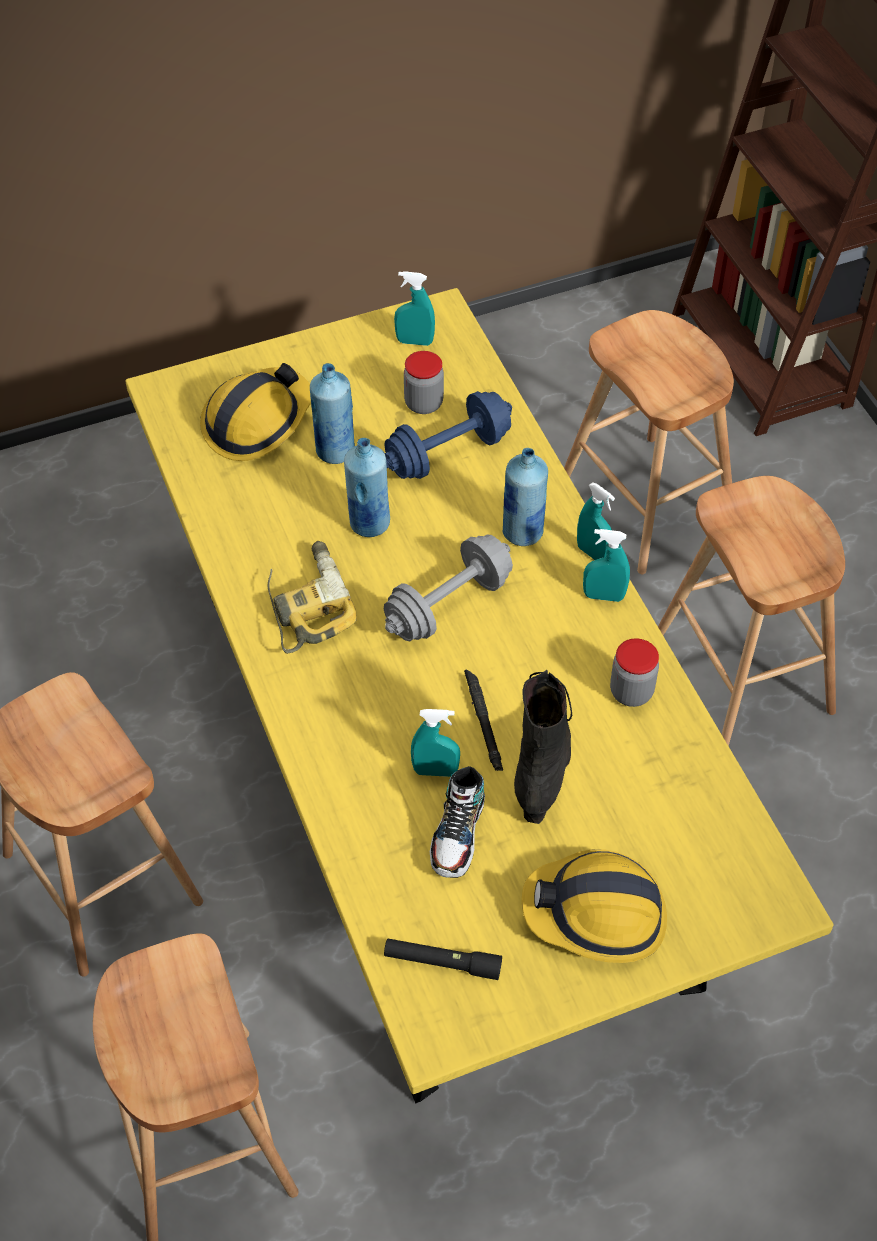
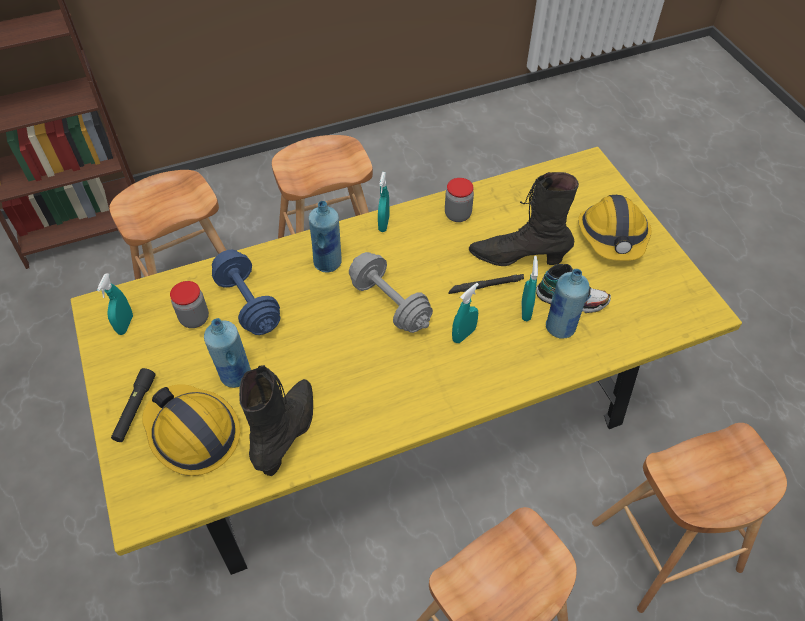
camera: 90 degrees left, 0 degrees up
power drill [267,541,357,654] -> none
blue bottle [344,438,390,537] -> blue bottle moved to [546,269,590,339]
black flashlight [384,939,502,980] -> black flashlight moved to [111,368,156,442]
turquoise spray bottle [577,482,615,560] -> turquoise spray bottle moved to [452,283,479,343]
none -> black boot [239,365,313,476]

